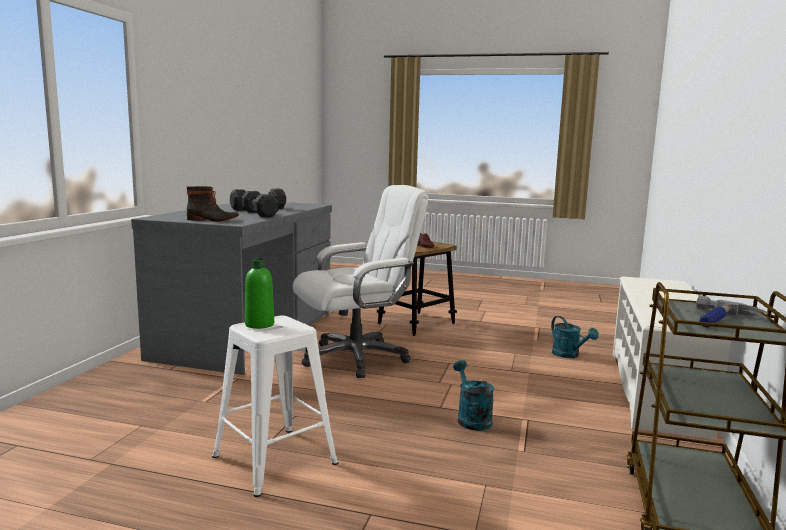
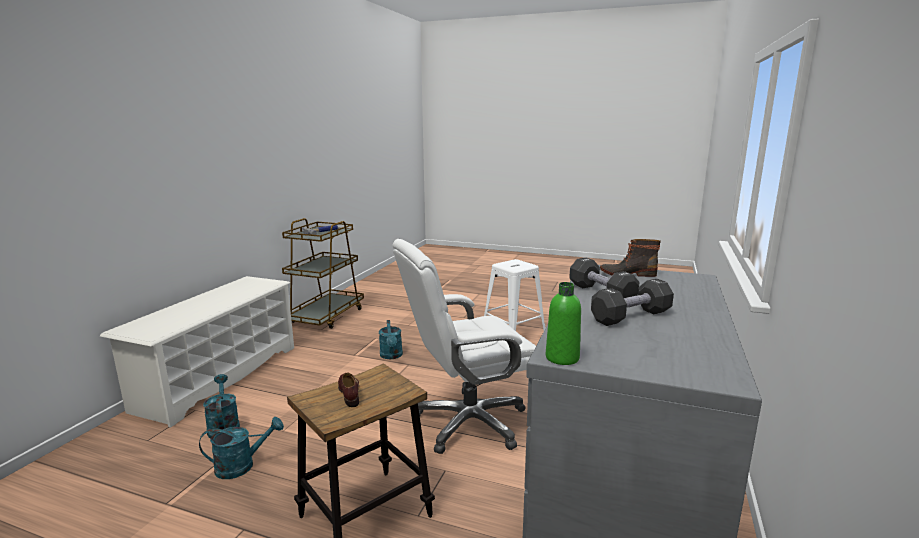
camera: 175 degrees left, 5 degrees up
green bottle [245,258,274,329] -> green bottle moved to [546,282,581,365]
none -> turquoise watering can [199,417,284,479]

